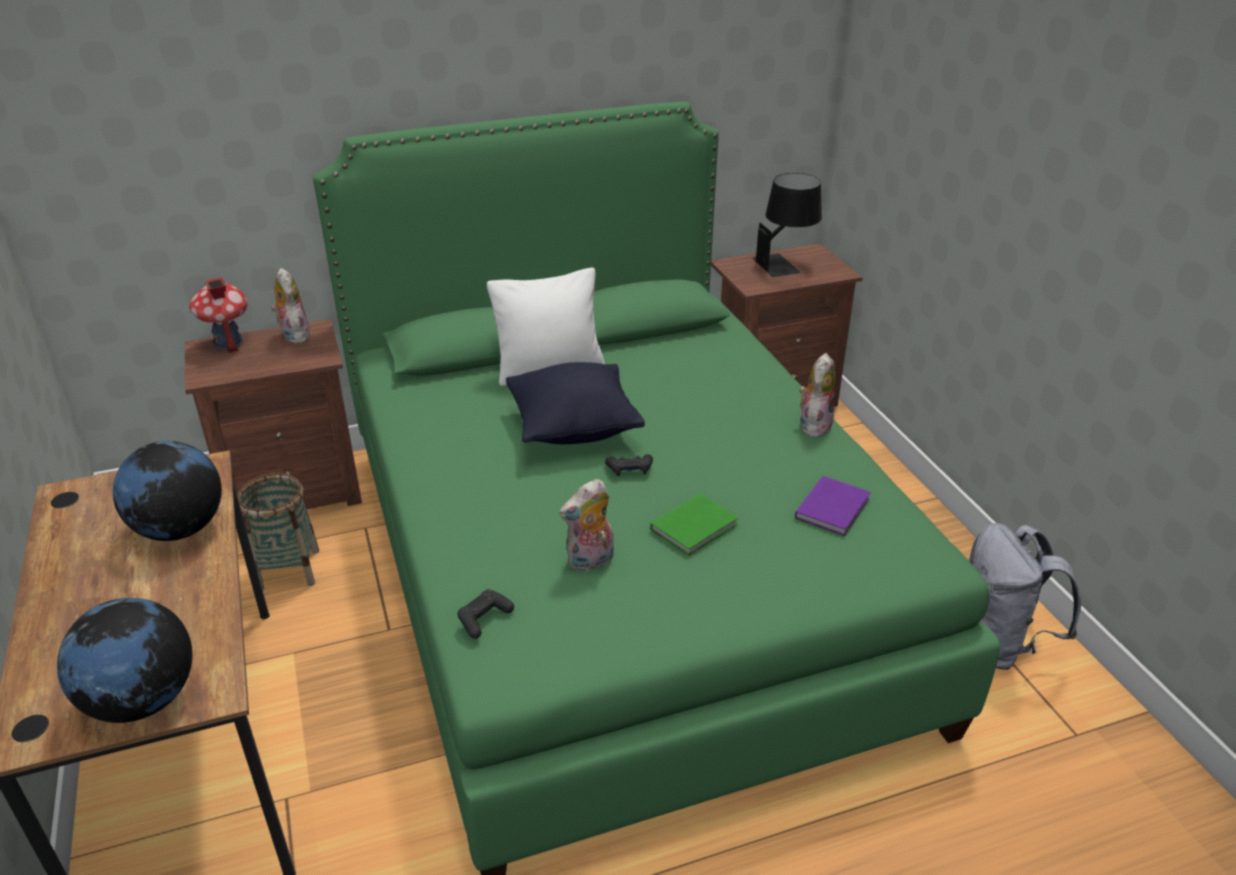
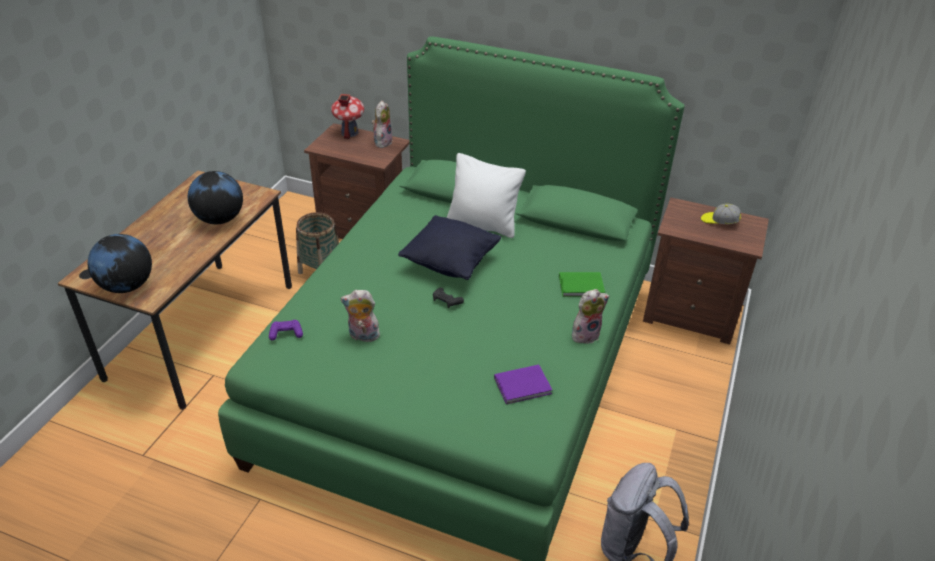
camera: 40 degrees right, 5 degrees up
black game controller [457,589,514,639] -> purple game controller [269,320,303,341]
green book [651,494,739,556] -> green book moved to [559,272,605,297]
black table lamp [752,173,822,277] -> cap [701,204,741,224]

